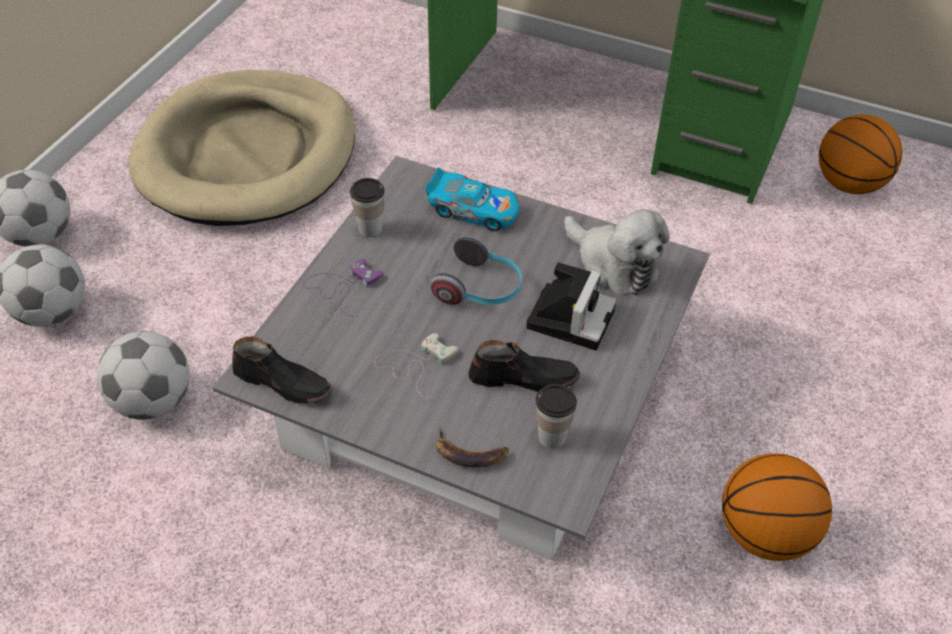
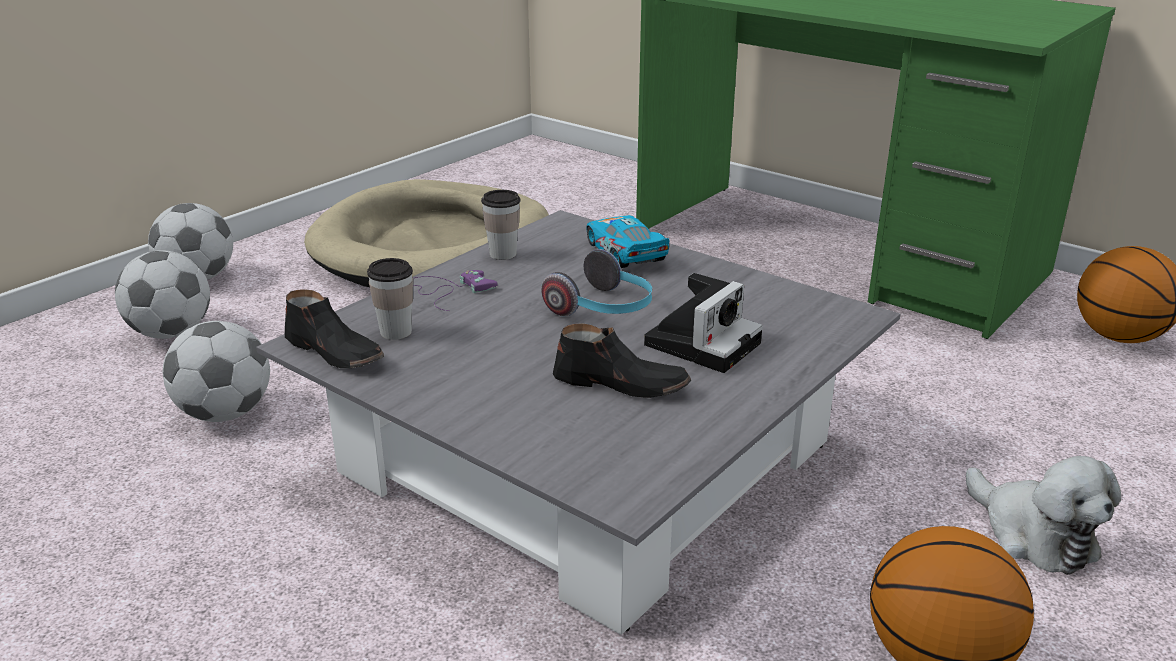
camera: 15 degrees right, 20 degrees down
white game controller [374,333,458,399] -> none
toy car [425,168,520,231] -> toy car turned 150 degrees counterclockwise [587,215,670,268]
banana [436,428,509,467] -> none
cup [536,384,577,449] -> cup moved to [367,258,413,340]
plush toy [564,209,670,295] -> plush toy moved to [966,456,1121,575]

